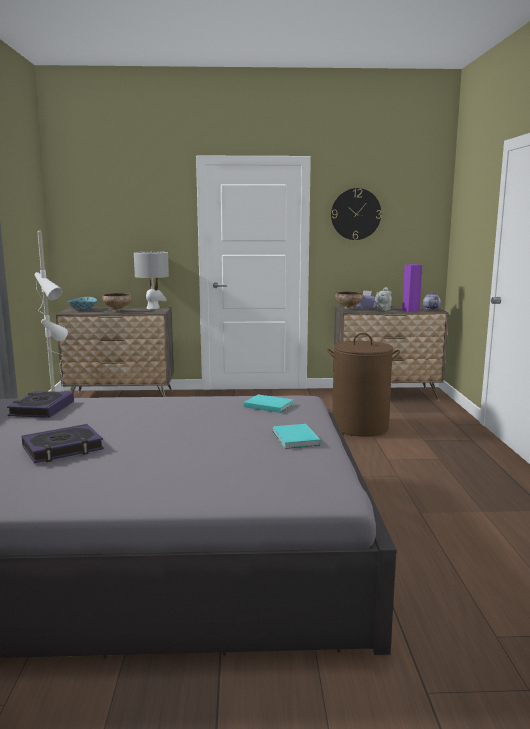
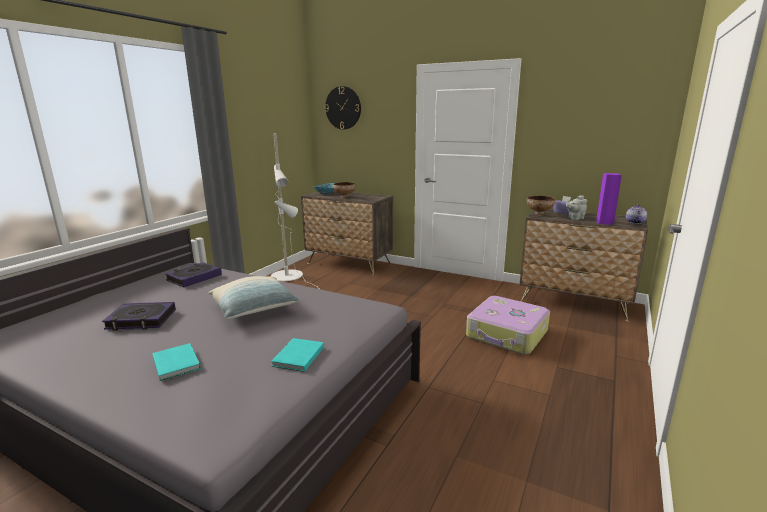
camera: 30 degrees right, 5 degrees up
grey table lamp [134,252,169,309] -> none
turquoise book [244,394,294,413] -> turquoise book moved to [152,343,201,381]
brown laundry basket [327,333,400,437] -> suitcase [466,296,550,354]
wall clock [331,188,381,240] -> wall clock moved to [325,86,361,130]
none -> pillow [208,276,300,318]

